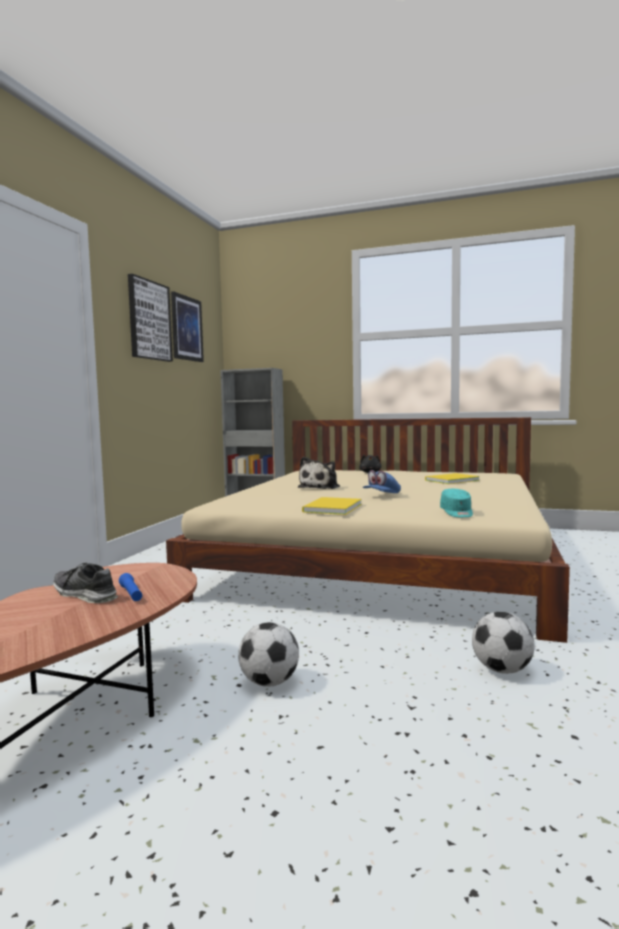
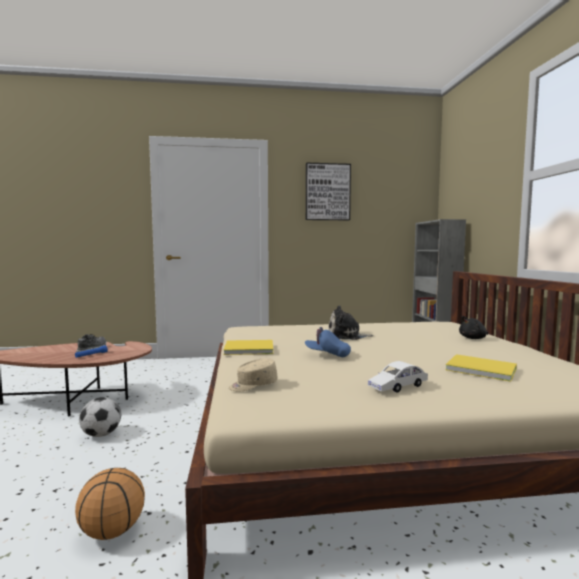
camera: 65 degrees right, 0 degrees up
picture [171,291,204,362] -> none
turquoise cap [440,489,473,517] -> beige cap [229,358,278,391]
football [472,612,535,674] -> basketball [75,468,145,540]
none -> white toy car [368,361,428,393]

